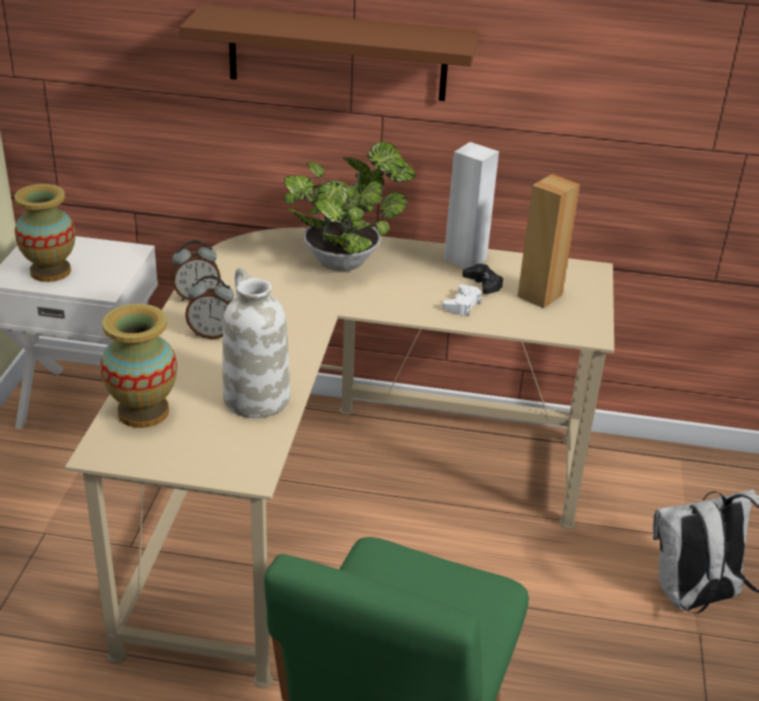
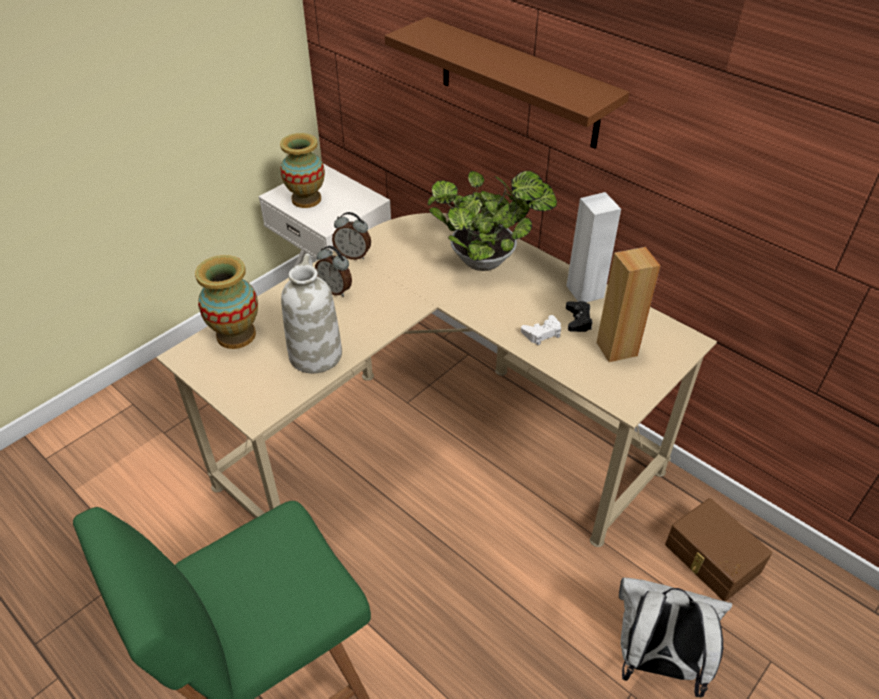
camera: 35 degrees right, 10 degrees up
none -> brown storage box [665,498,772,601]

